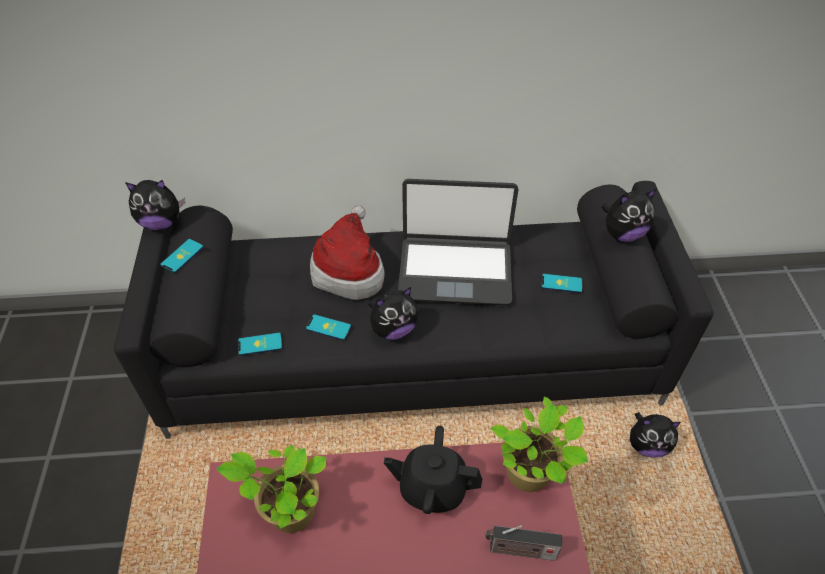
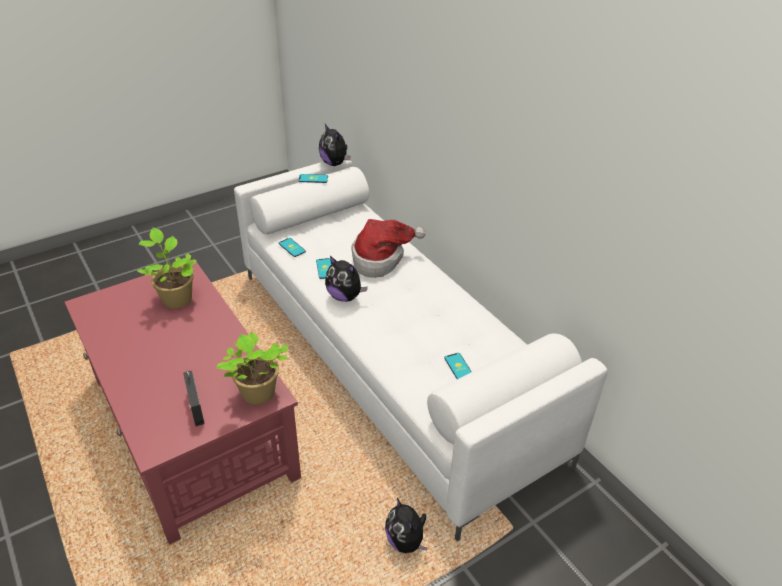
camera: 60 degrees right, 10 degrees down
black sofa [114,181,714,439] -> white sofa [234,160,608,541]
black teapot [384,426,482,514] -> none
laptop [398,179,518,305] -> none
plush toy [602,188,657,242] -> none

